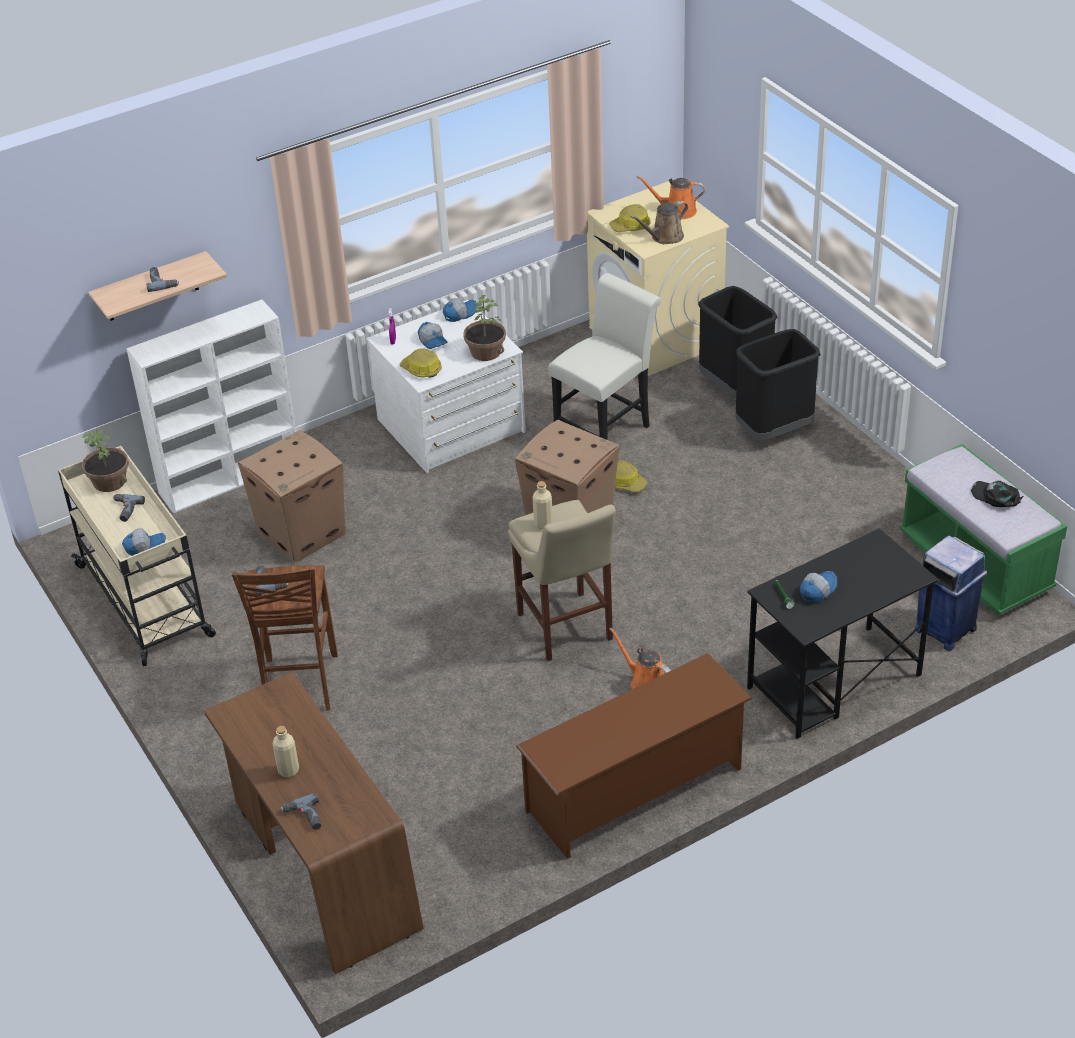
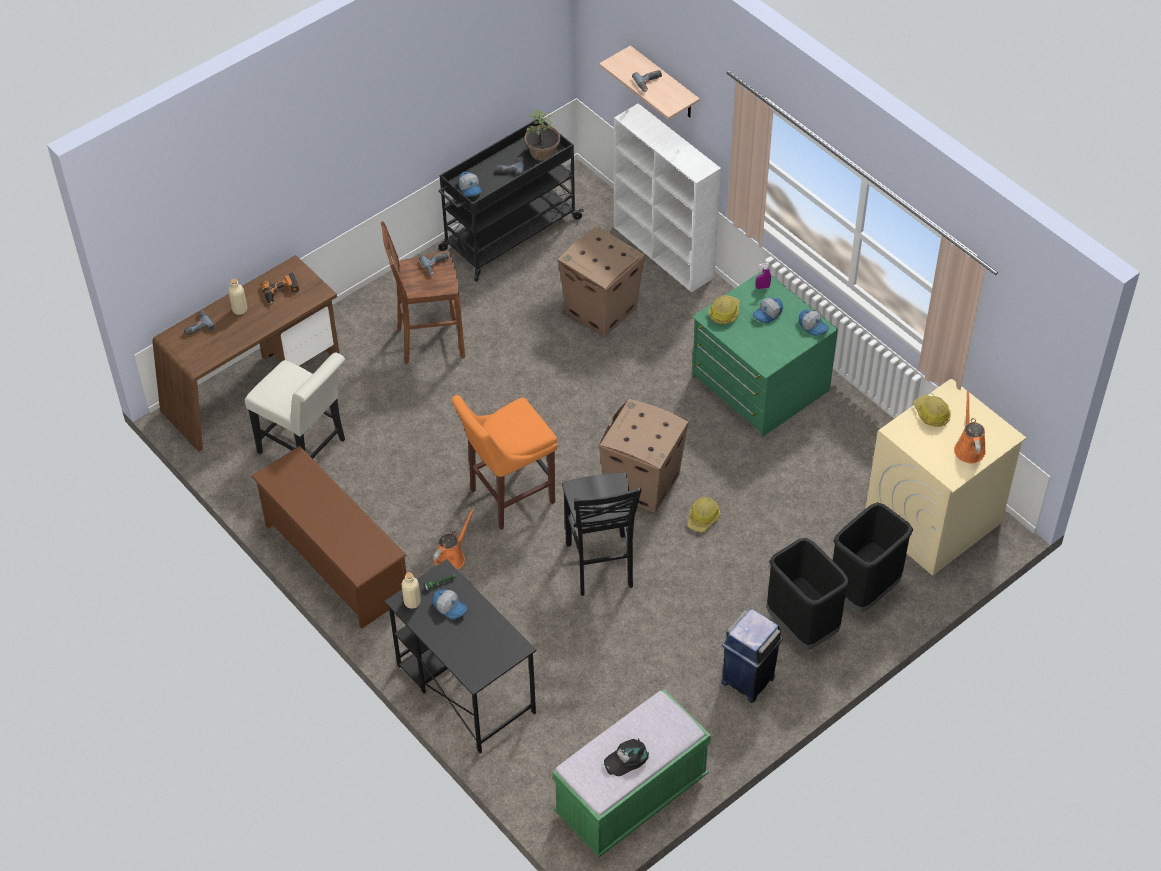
camera: 80 degrees right, 10 degrees up
beige cart [58,446,216,666] -> black cart [438,118,584,281]
white dresser [367,300,526,473] -> green dresser [692,270,838,437]
potted plant [463,295,506,361] -> none
beige stool [508,500,616,661] -> orange stool [452,395,557,530]
beige bottle [532,481,553,530] -> beige bottle moved to [401,572,421,609]
white chair [548,273,661,440] -> white chair moved to [245,352,345,459]
brown watering can [631,201,688,244] -> none
blue trash can [915,535,987,651] -> blue trash can moved to [721,609,783,703]
black cap [971,481,1024,507] -> black cap turned 150 degrees counterclockwise [604,738,649,776]
none -> power drill [261,273,299,304]
none -> black stool [562,472,641,596]

